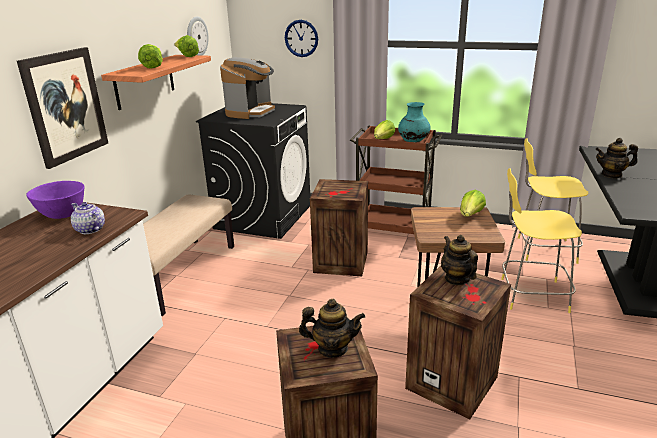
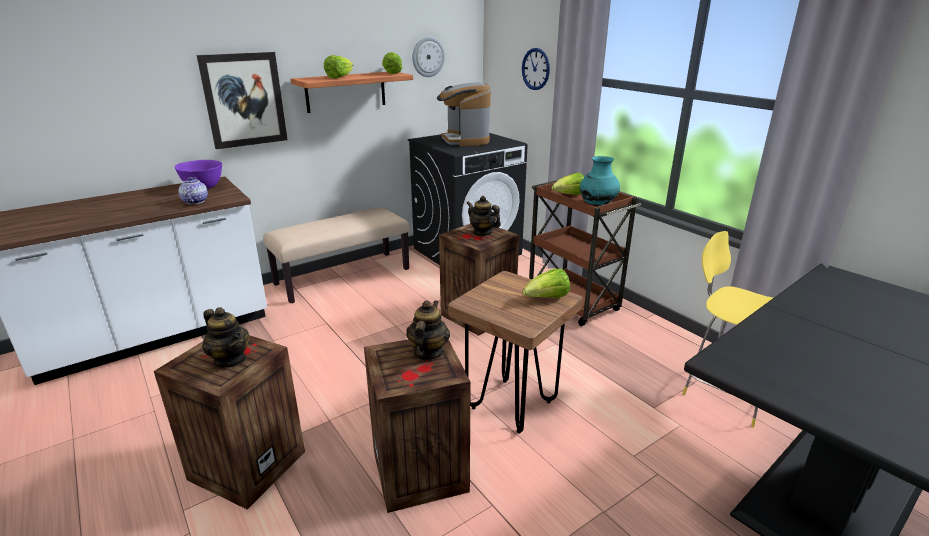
camera: 35 degrees right, 0 degrees up
coffee machine [220,57,275,119] -> coffee machine turned 105 degrees clockwise [437,82,491,146]
yellow stool [501,168,582,313] -> none
teapot [595,138,638,178] -> teapot moved to [466,196,501,236]

